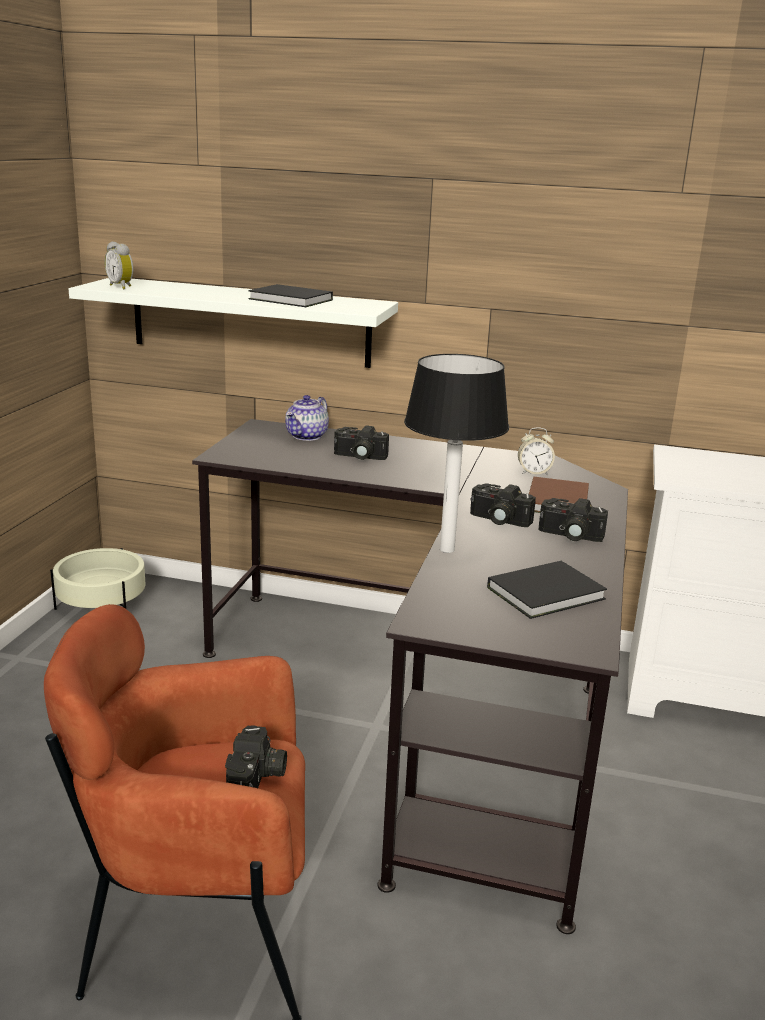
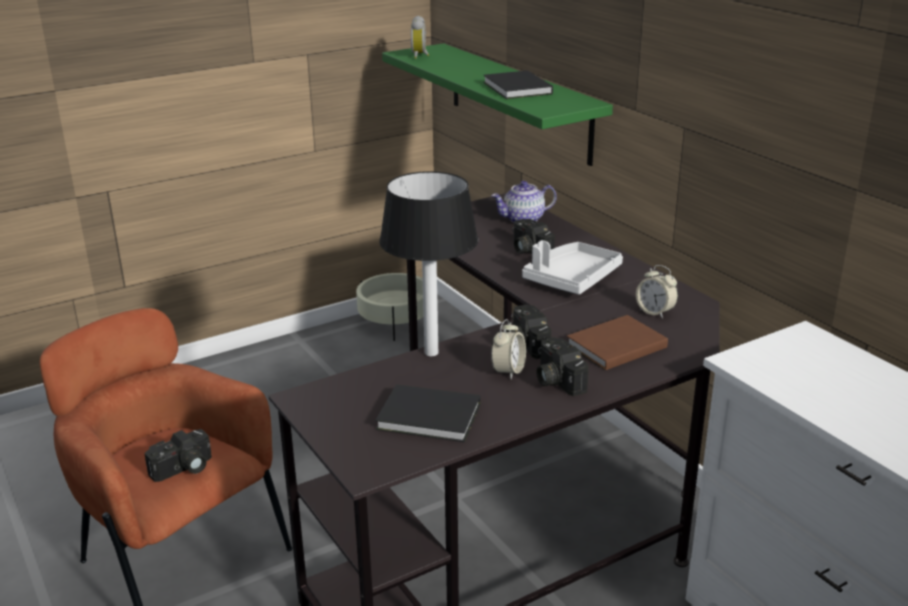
camera: 45 degrees right, 5 degrees up
white shelf [69,278,398,368] -> green shelf [382,43,613,166]
none -> alarm clock [491,319,526,379]
none -> grey tray [522,240,623,294]

